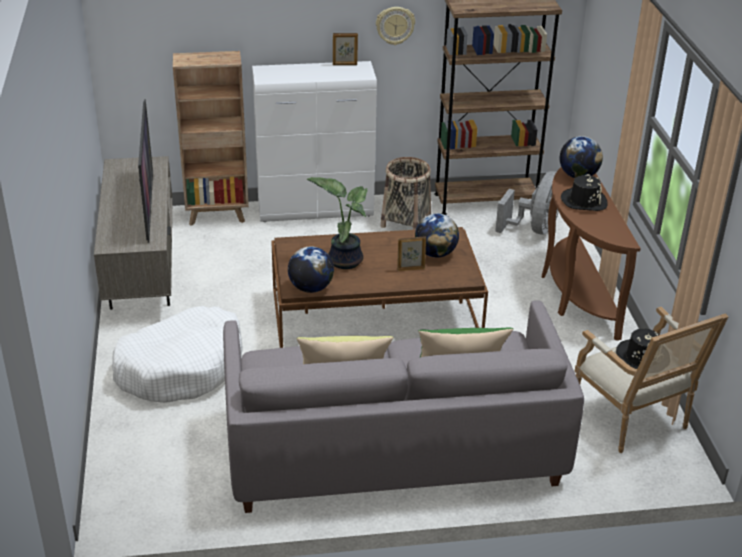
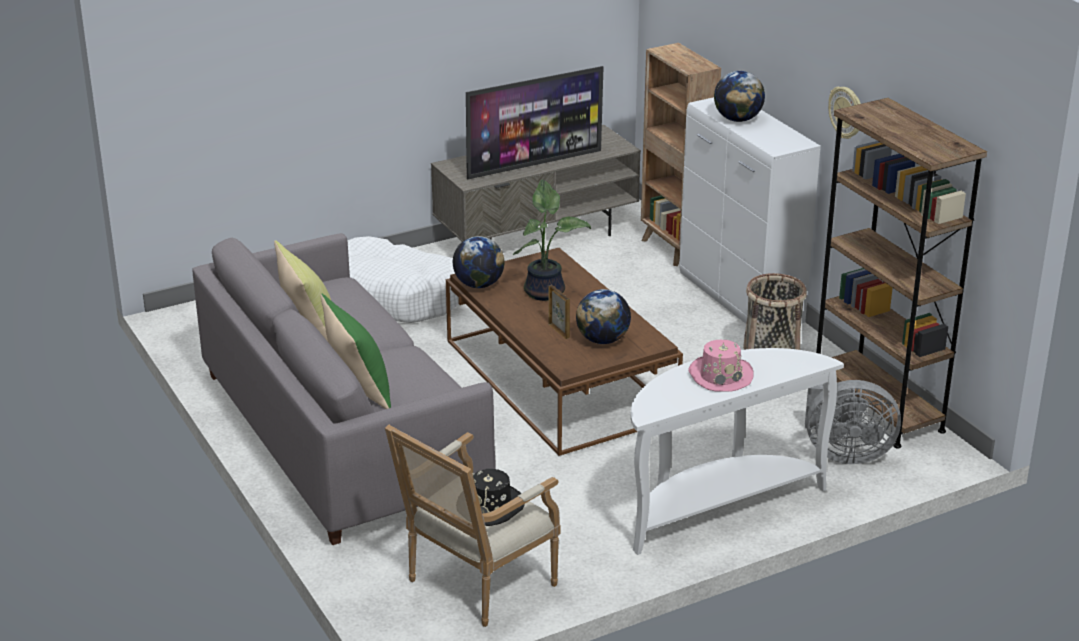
camera: 70 degrees right, 5 degrees down
picture frame [333,33,358,65] -> none
brown console table [542,167,641,341] -> white console table [630,348,844,555]
globe [560,136,603,178] -> globe moved to [714,71,765,122]
black hat [561,174,608,211] -> pink hat [688,340,754,392]

